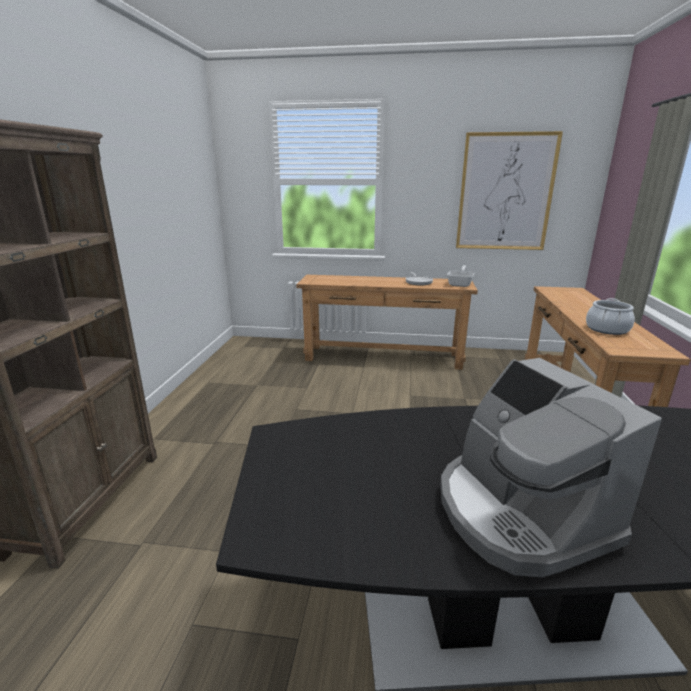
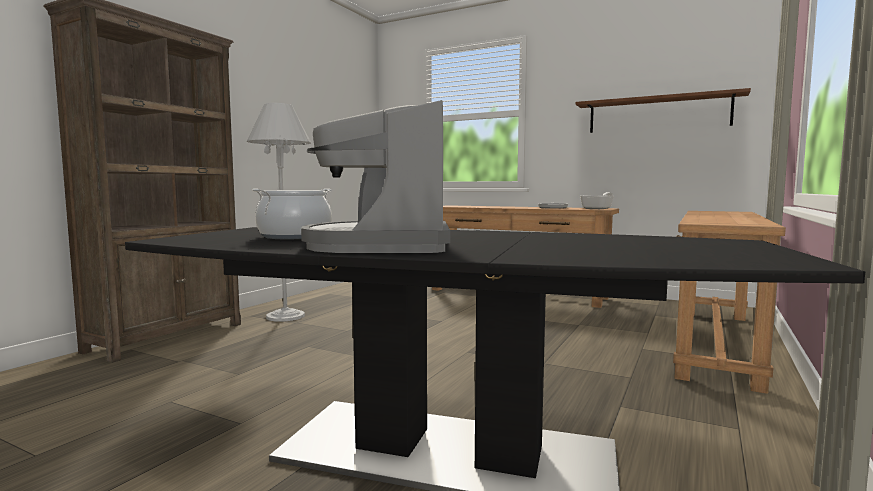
camera: 20 degrees right, 15 degrees down
picture [456,131,563,250] -> brown shelf [576,88,751,133]
cooking pot [586,298,635,335] -> cooking pot moved to [252,189,332,239]
none -> white floor lamp [247,103,311,322]

